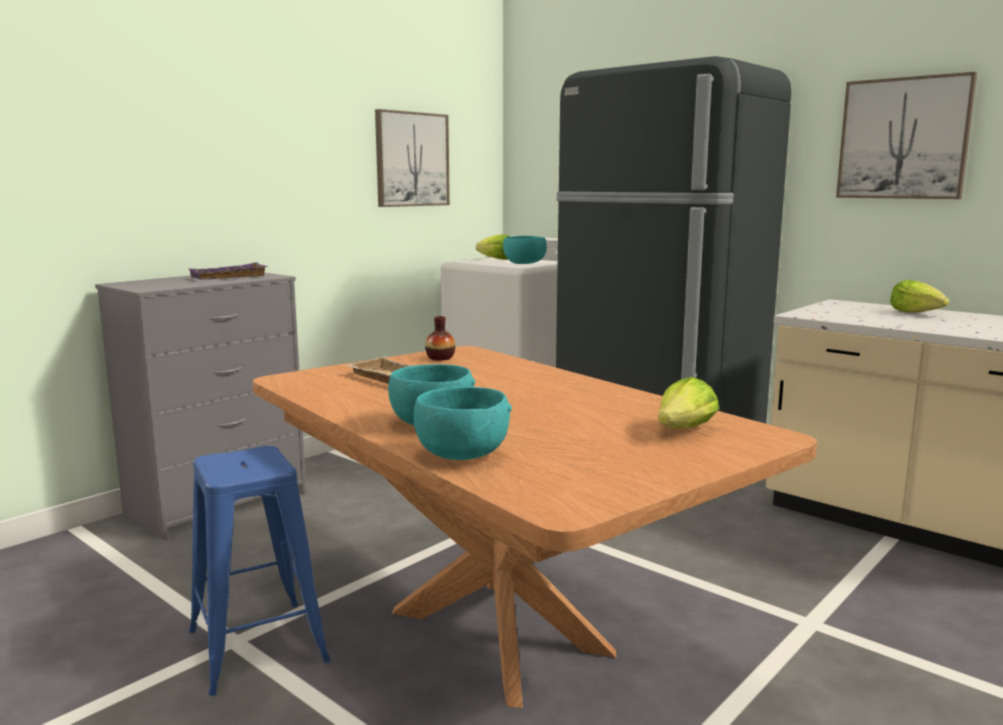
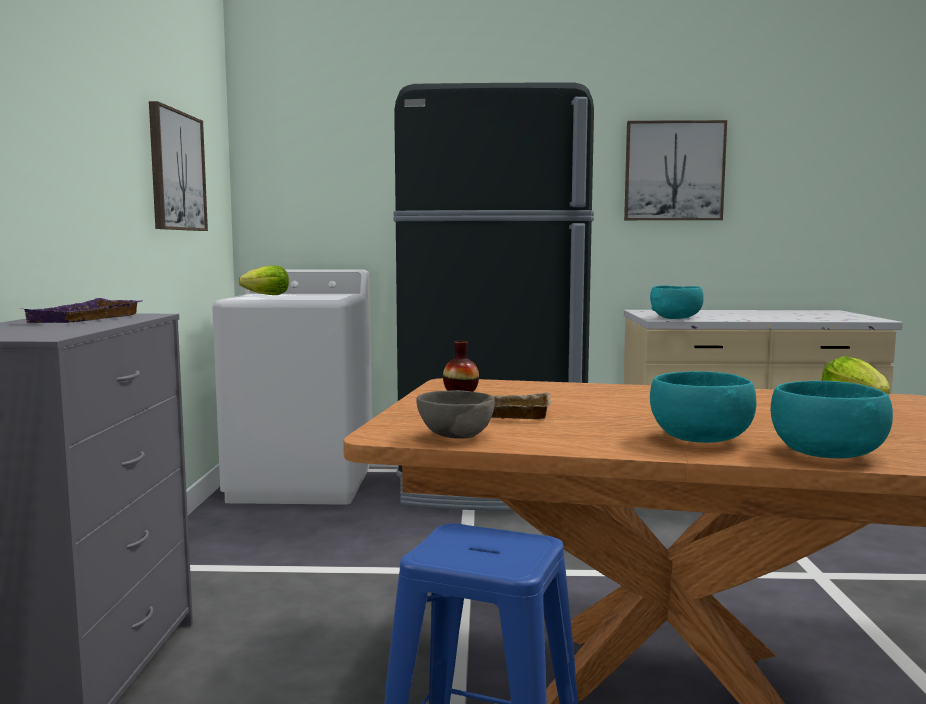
camera: 40 degrees left, 5 degrees down
turquoise bowl [503,236,547,264] -> turquoise bowl moved to [650,285,704,319]
lettuce [890,280,949,313] -> none
none -> grey bowl [417,390,495,439]

